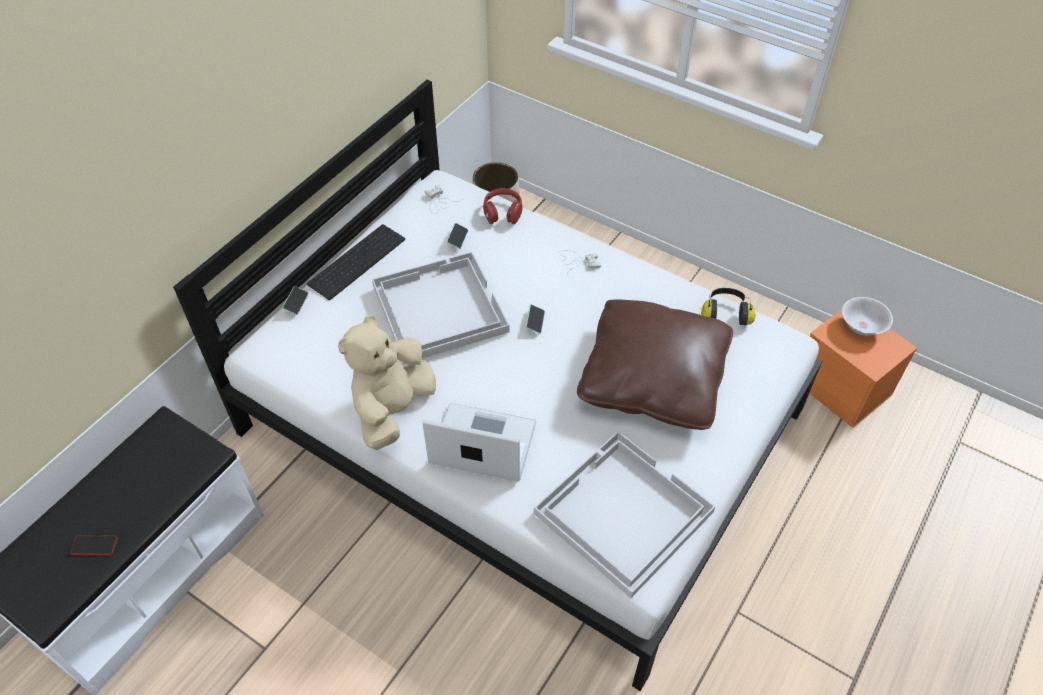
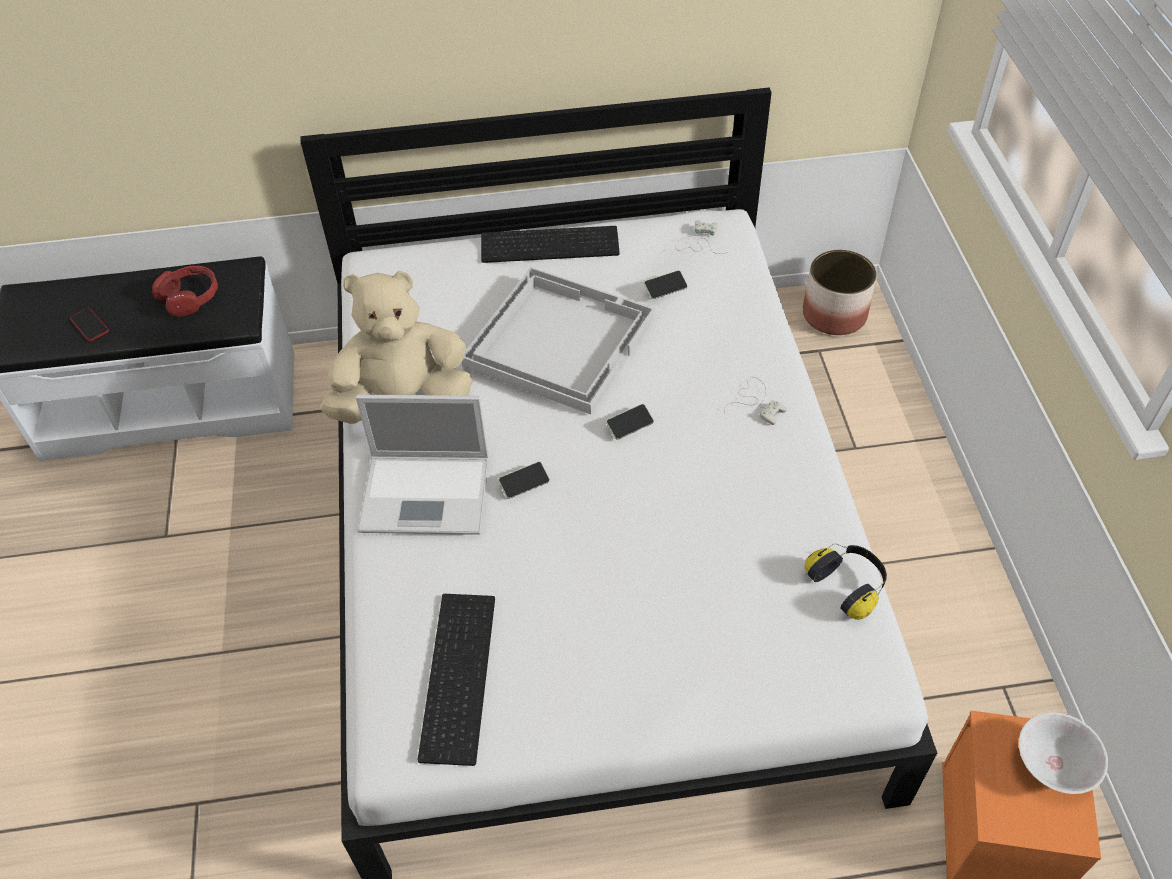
camera: 50 degrees right, 0 degrees up
phone [282,286,309,315] -> phone moved to [498,461,550,499]
laptop [423,403,536,482] -> laptop turned 120 degrees clockwise [356,394,489,535]
red headphones [483,188,523,224] -> red headphones moved to [152,266,218,317]
white tray [534,431,716,598] -> keyboard [418,594,495,766]
brown pillow [577,299,733,430] -> none

